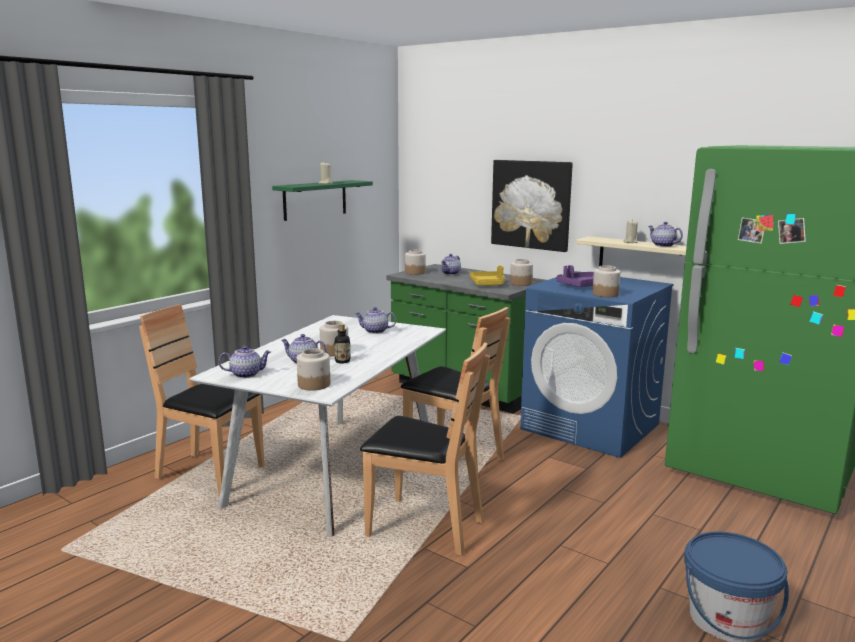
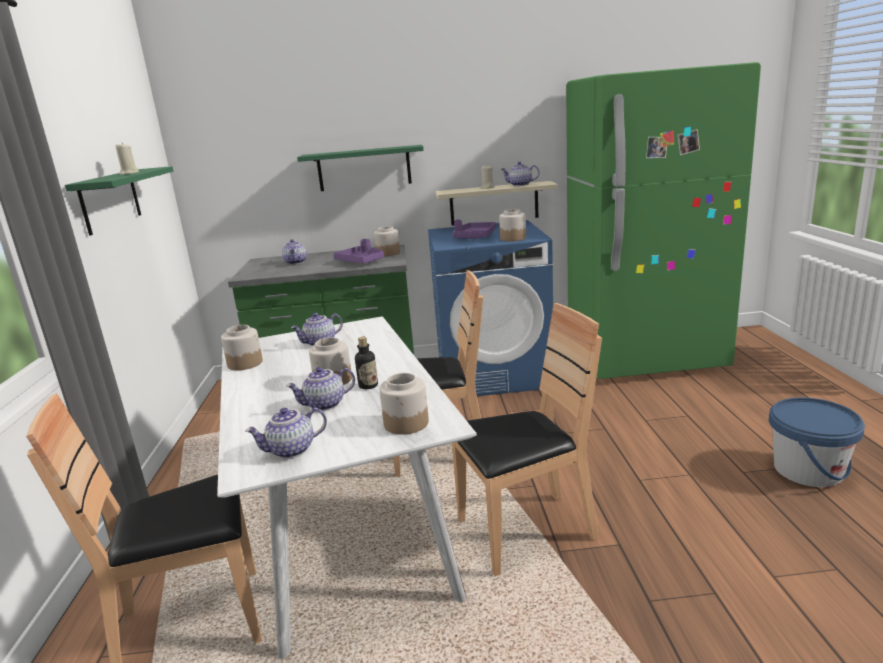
camera: 40 degrees left, 5 degrees up
teapot [218,346,271,378] -> teapot turned 150 degrees counterclockwise [245,407,327,459]
jar [405,250,426,275] -> jar moved to [221,325,263,370]
yellow tray [470,266,505,286] -> purple tray [333,239,384,263]
picture [491,160,573,252] -> green shelf [297,145,424,191]

